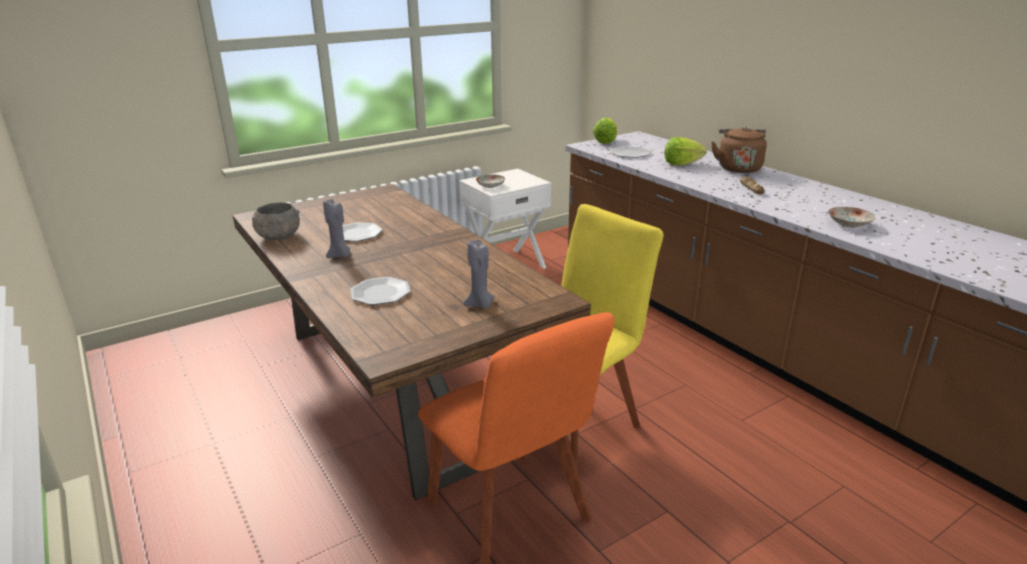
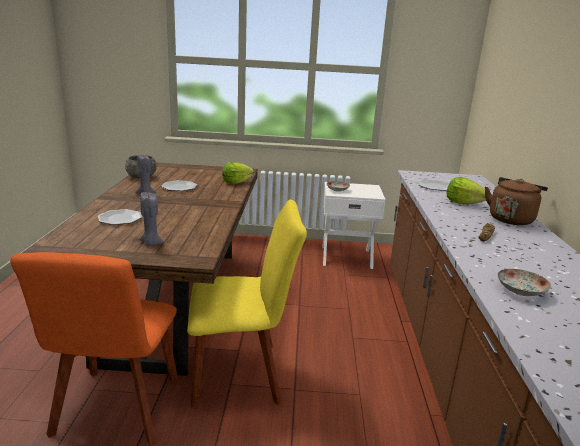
camera: 35 degrees right, 5 degrees down
lettuce [593,118,617,144] -> lettuce moved to [222,162,254,184]

